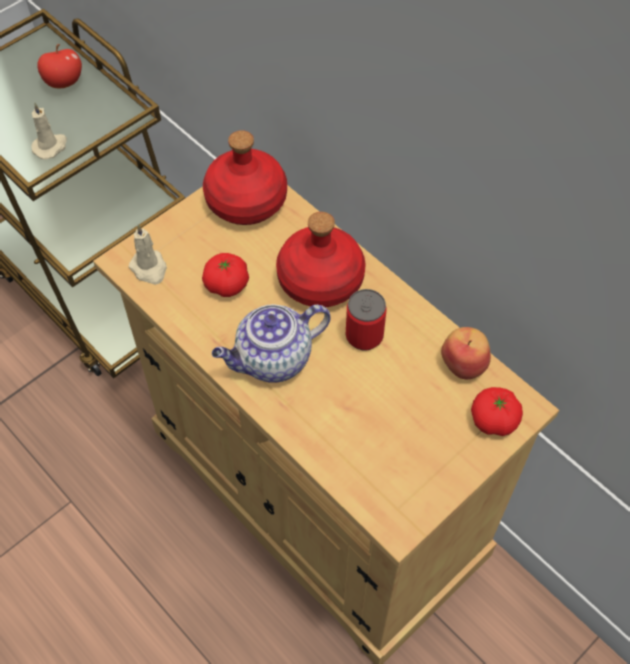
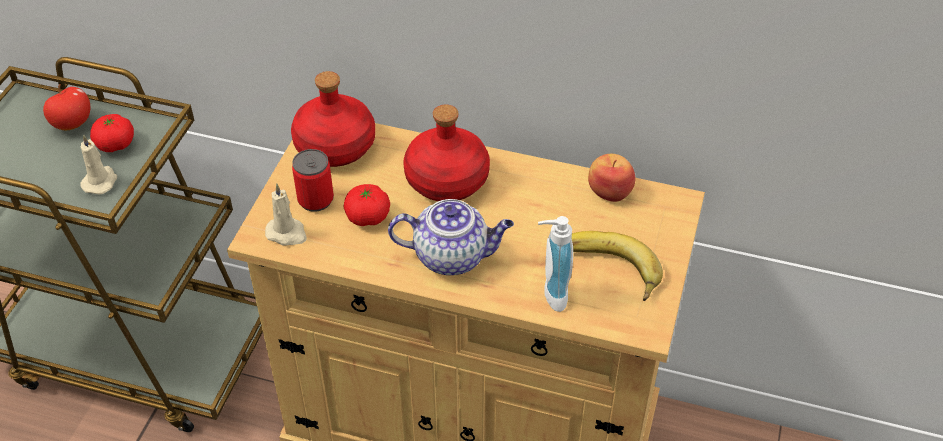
camera: 30 degrees left, 10 degrees down
teapot [212,304,331,383] -> teapot turned 120 degrees counterclockwise [388,199,514,275]
can [346,289,386,351] -> can moved to [292,149,334,212]
tomato [471,387,523,436] -> tomato moved to [90,114,134,152]
none -> soap dispenser [538,216,573,312]
none -> banana [571,231,663,301]

